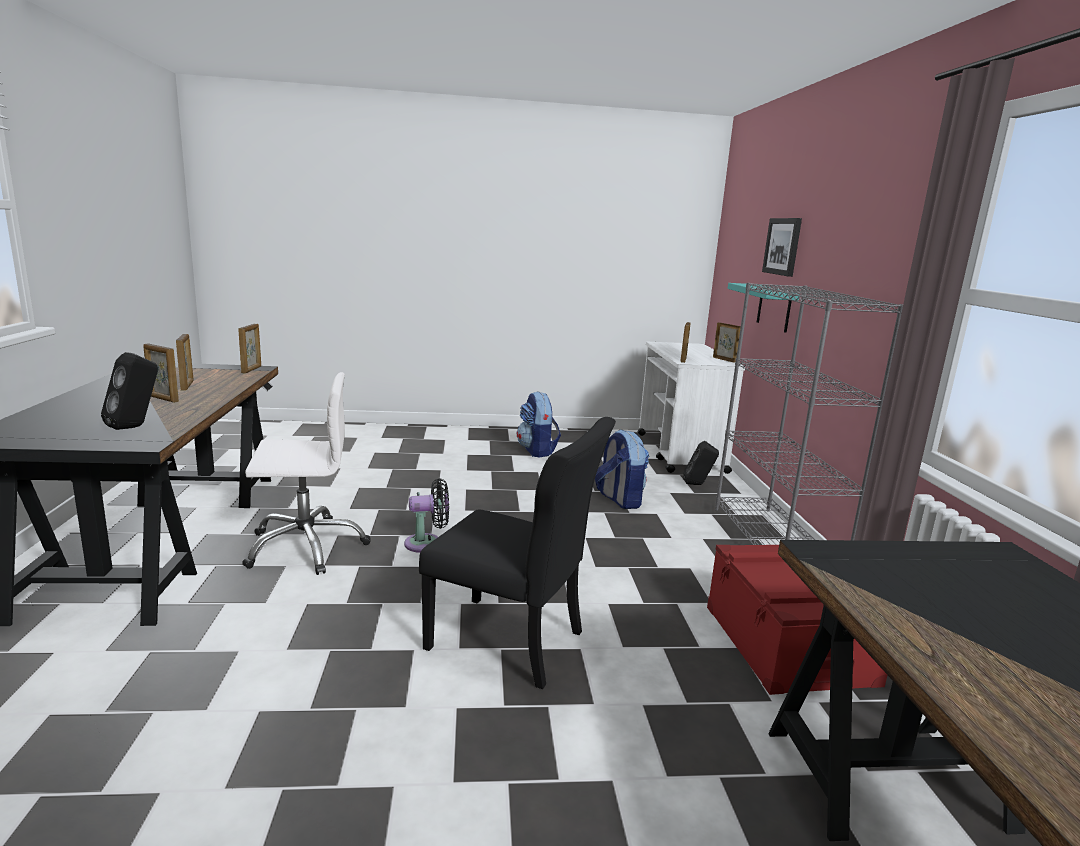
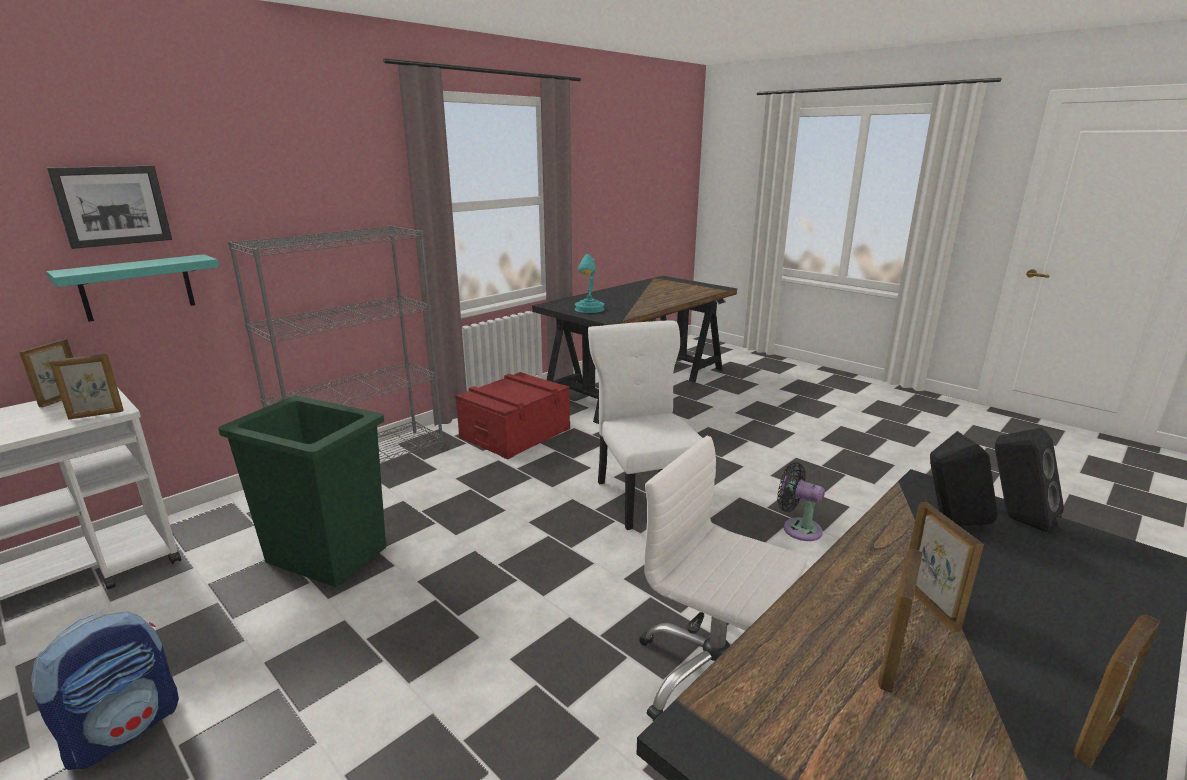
camera: 130 degrees left, 5 degrees up
picture frame [238,324,261,373] -> picture frame moved to [1074,615,1160,768]
black fan [404,478,449,553] -> black fan moved to [777,462,825,541]
black chair [419,417,616,689] -> white chair [588,320,702,530]
backpack [595,429,649,509] -> green trash can [218,396,386,587]
black speaker [683,441,719,485] -> black speaker moved to [995,428,1064,532]
none -> turquoise table lamp [575,254,604,313]

